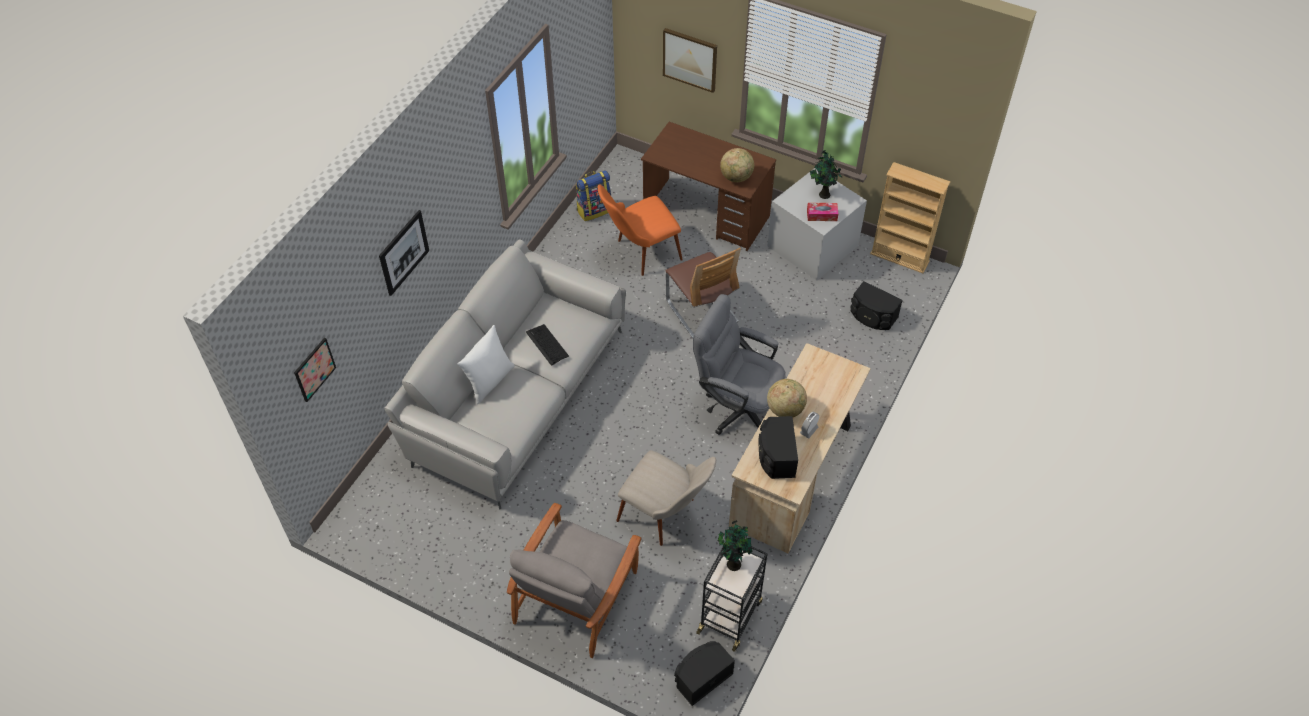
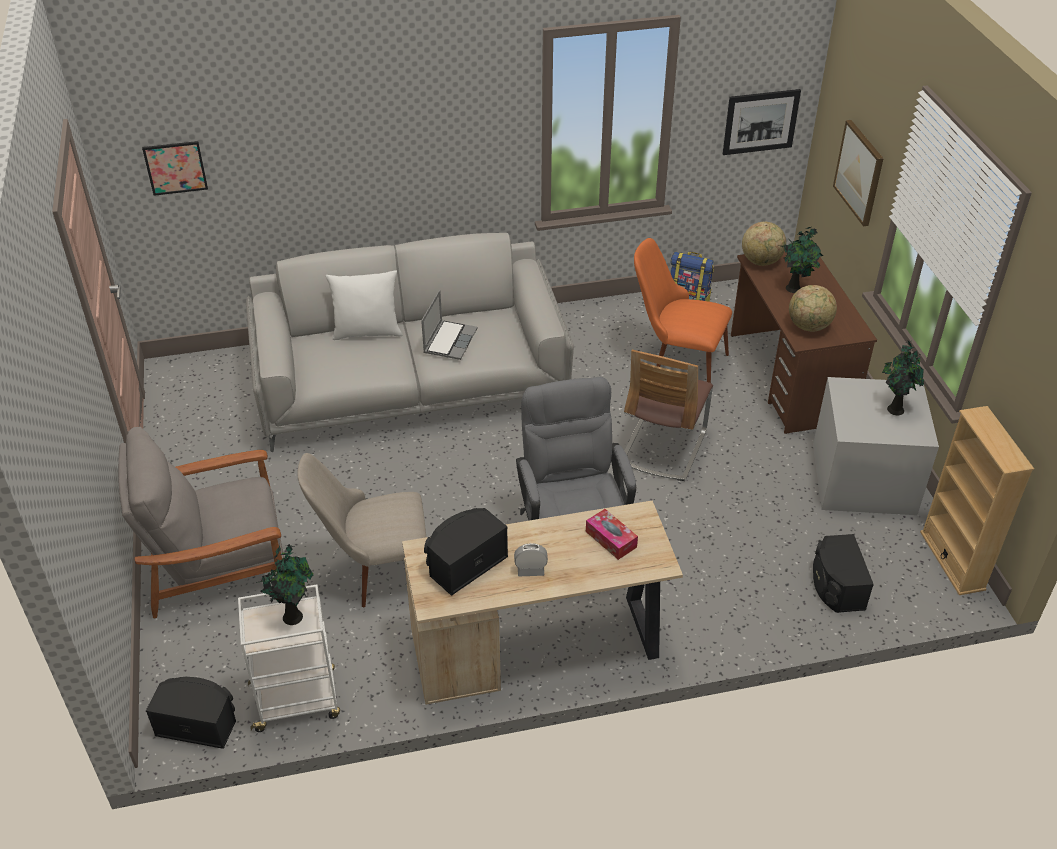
camera: 50 degrees right, 10 degrees down
picture [379,210,429,296] -> picture moved to [723,89,801,155]
keyboard [526,324,569,365] -> laptop [421,290,477,360]
beige chair [616,450,716,546] -> beige chair turned 90 degrees clockwise [297,453,426,607]
black cart [696,546,768,652] -> white cart [238,585,340,732]
globe [767,379,807,417] -> globe moved to [742,222,786,266]
tissue box [807,203,838,221] -> tissue box moved to [586,509,638,560]
none -> potted plant [782,227,823,293]

